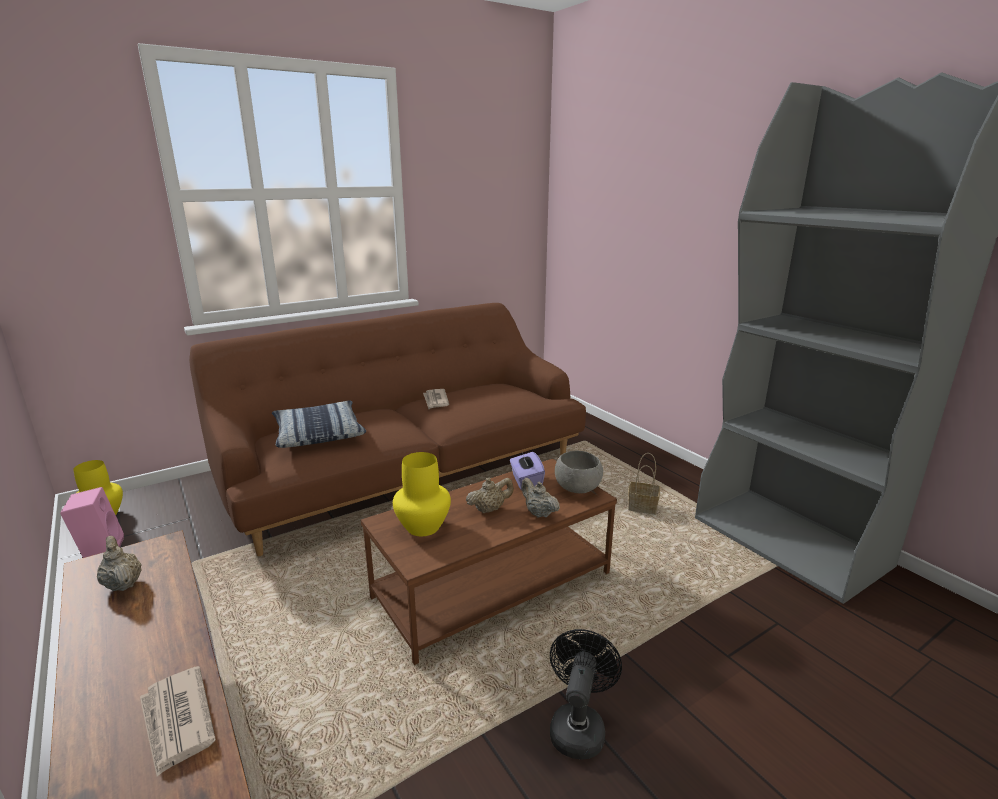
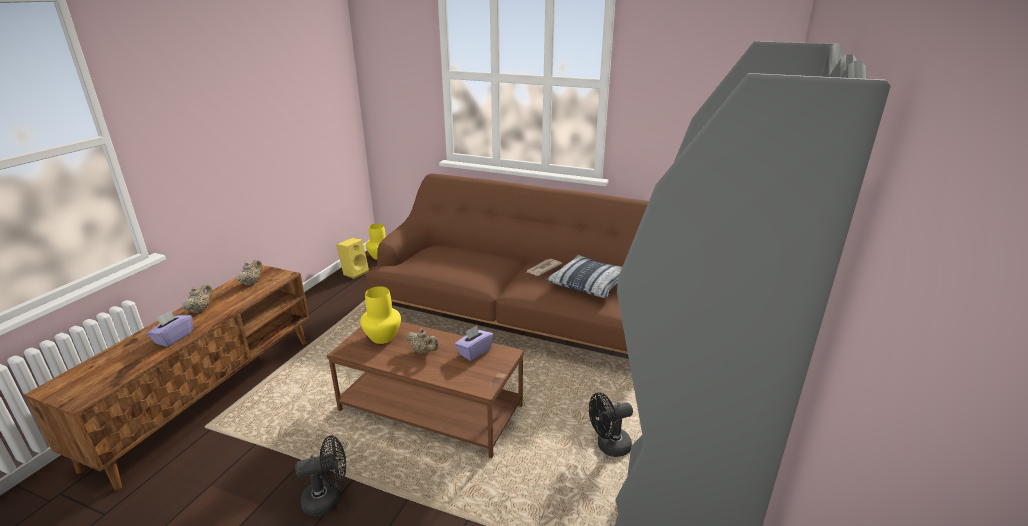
camera: 55 degrees right, 5 degrees up
pink speaker [60,487,124,558] -> yellow speaker [336,238,369,279]
newspaper [140,666,216,777] -> purple tissue box [147,310,193,347]
pillow [272,401,366,448] -> pillow moved to [546,254,622,298]
beige teapot [522,478,560,518] -> beige teapot moved to [182,283,213,313]
grey bowl [555,451,603,493] -> none
basket [628,453,660,514] -> black fan [589,393,633,457]

